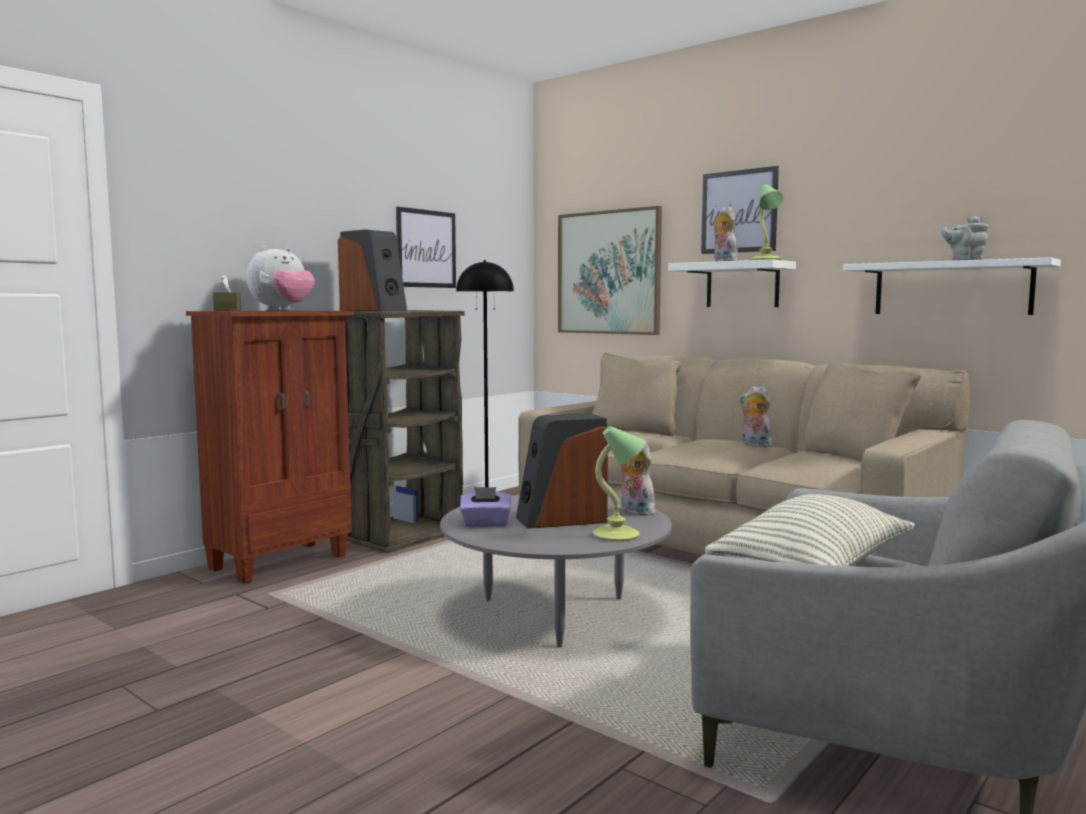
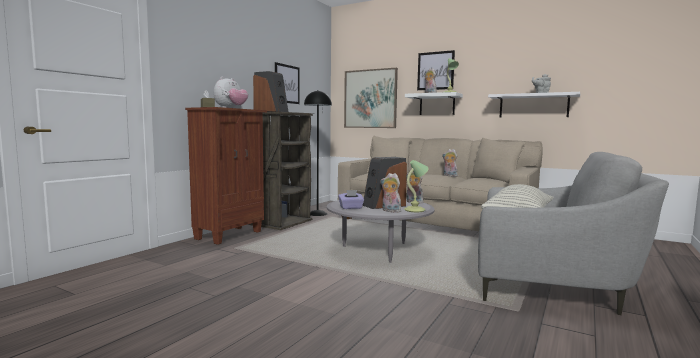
camera: 10 degrees left, 0 degrees up
none -> plush toy [380,173,401,213]

